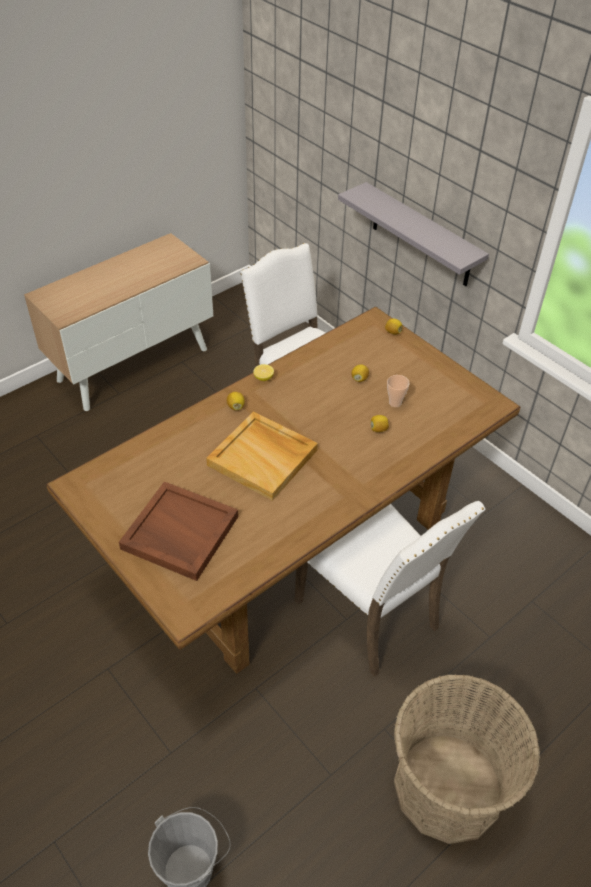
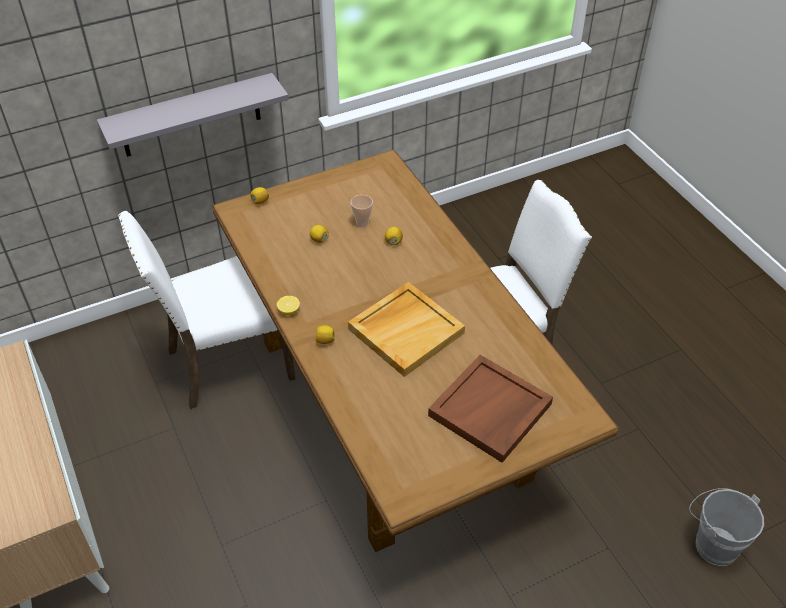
camera: 75 degrees left, 0 degrees up
basket [394,674,540,844] -> none

